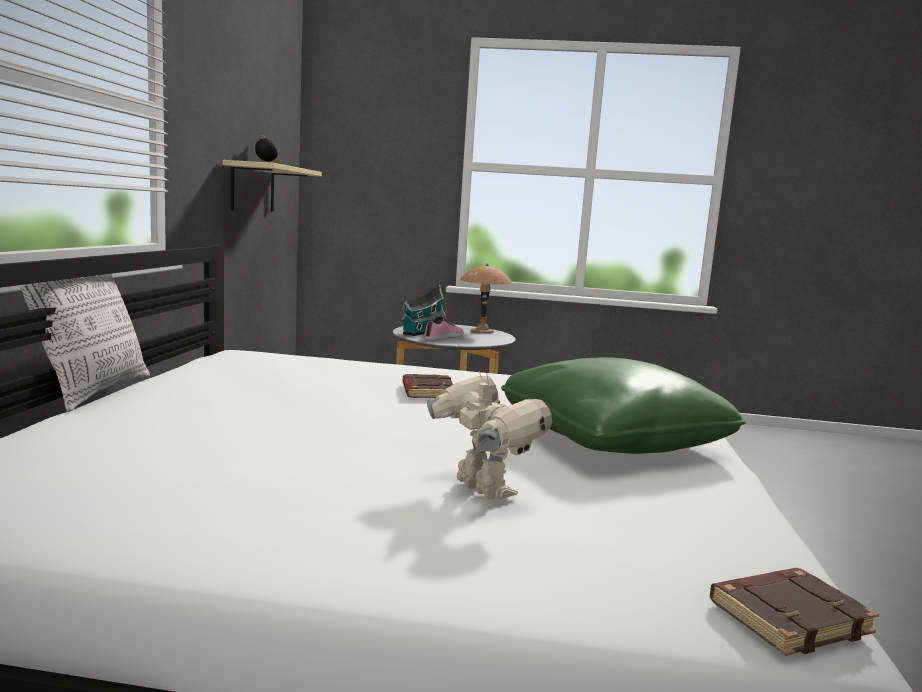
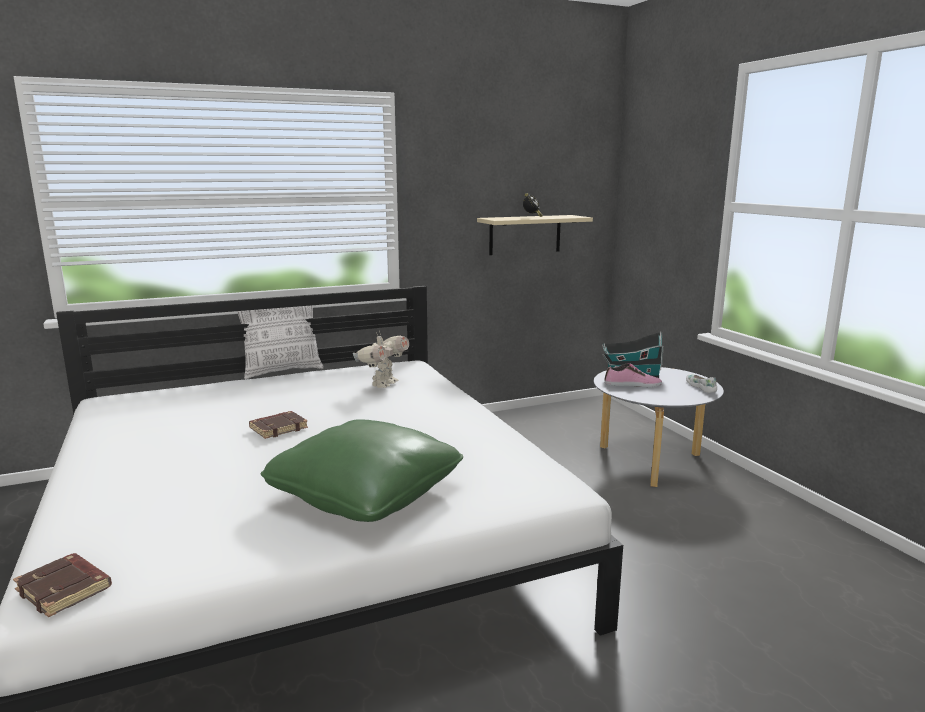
camera: 60 degrees right, 5 degrees up
brown book [403,374,453,398] -> brown book moved to [249,411,308,439]
toy robot [427,371,552,499] -> toy robot moved to [353,330,409,388]
brown table lamp [460,264,512,333] -> white shoe [686,374,717,393]

